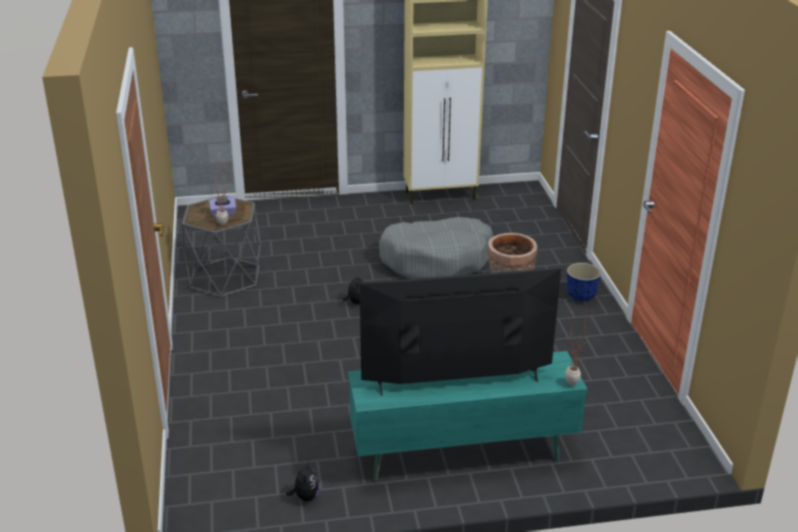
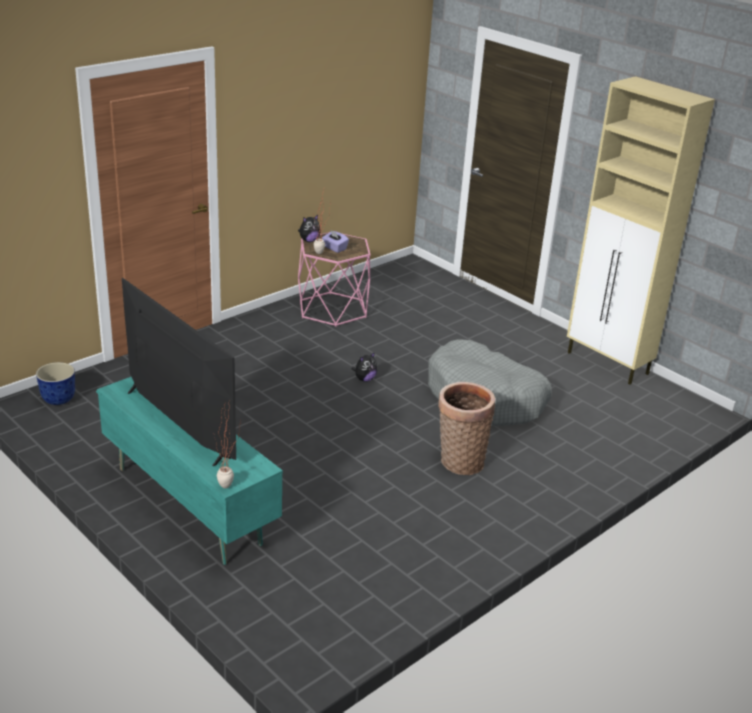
camera: 55 degrees right, 0 degrees up
grey side table [182,195,261,298] -> pink side table [298,232,371,327]
plush toy [286,460,320,501] -> plush toy moved to [298,215,320,242]
planter [566,263,601,302] -> planter moved to [36,362,75,405]

